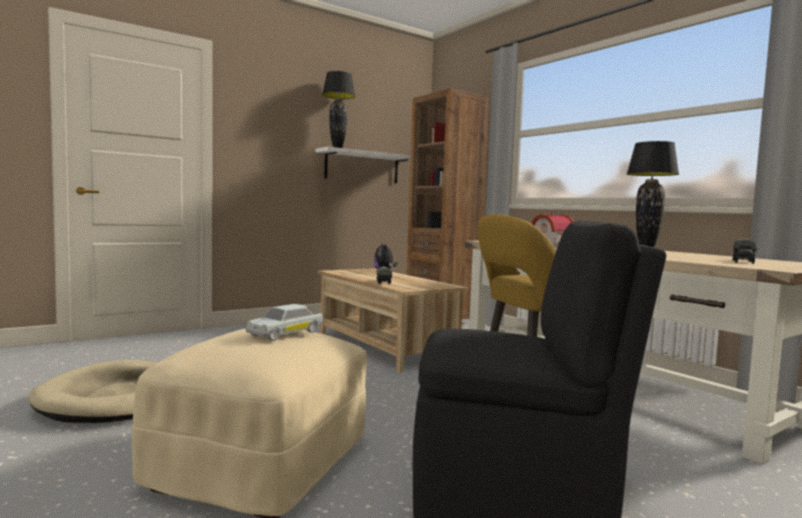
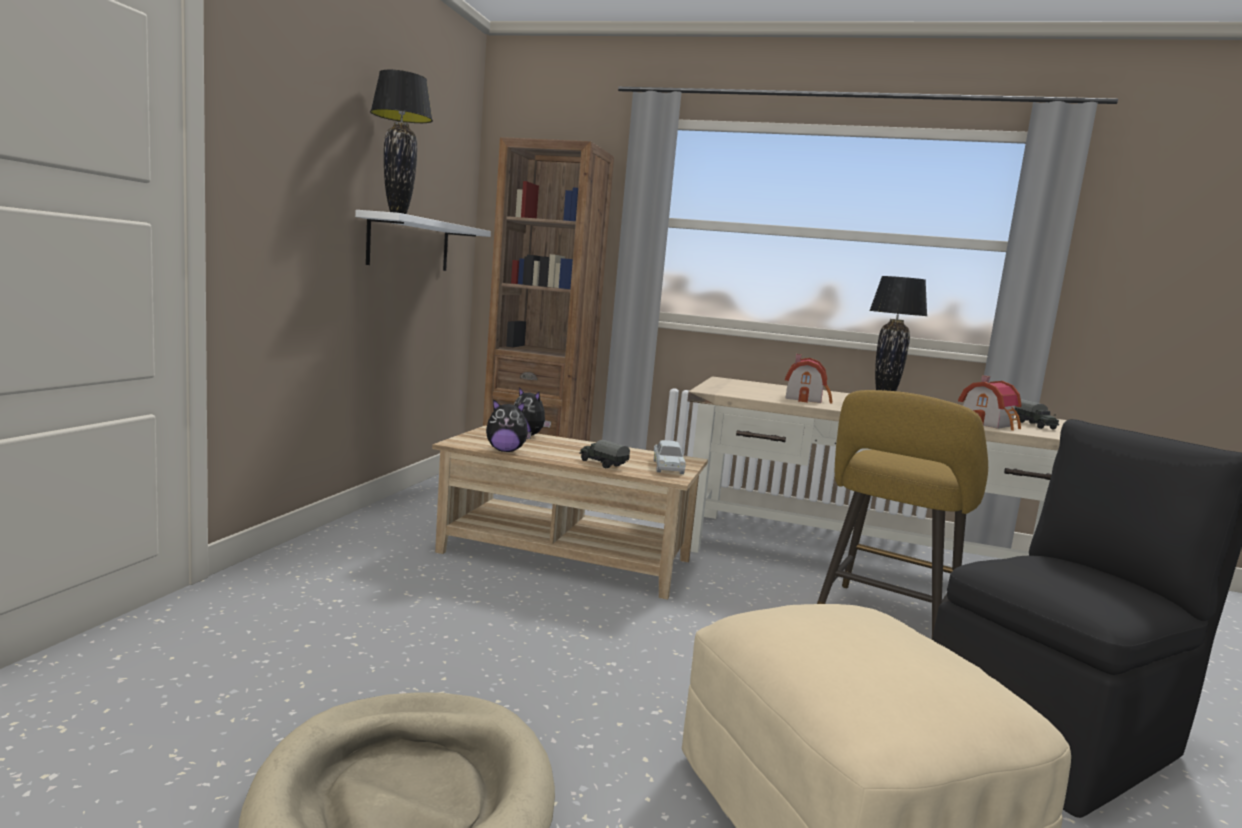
camera: 40 degrees left, 5 degrees up
white toy car [246,304,323,341] -> white toy car moved to [654,440,686,474]
none -> plush toy [486,399,532,452]
none -> toy house [958,375,1022,431]

